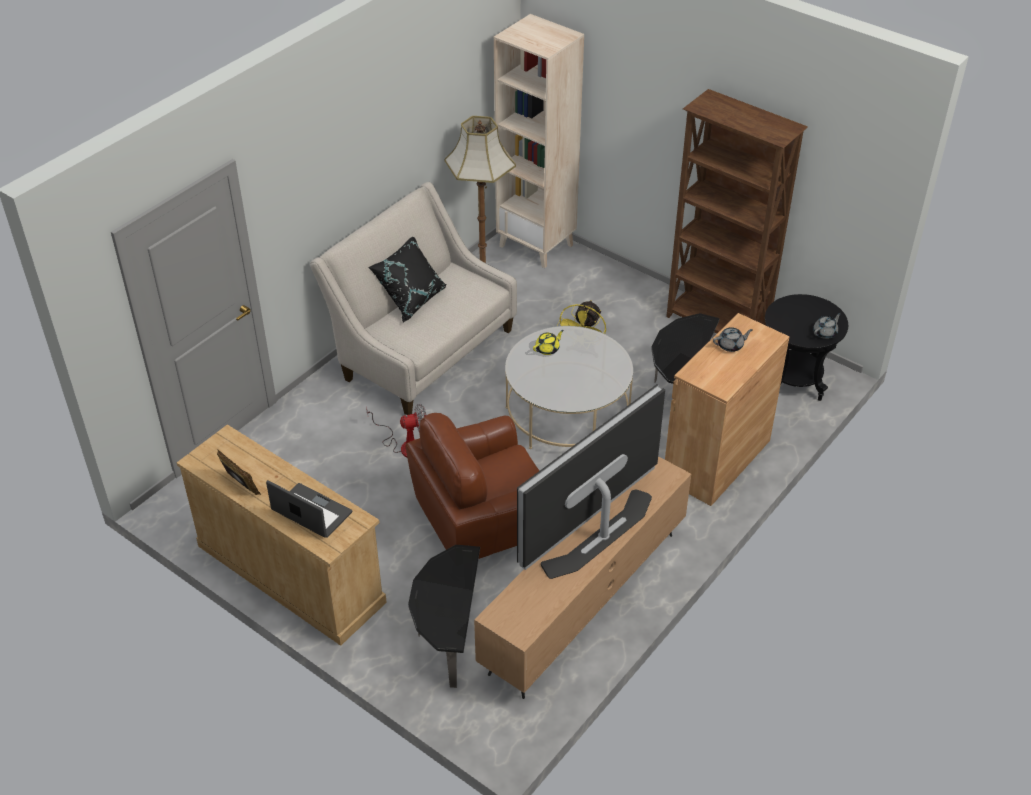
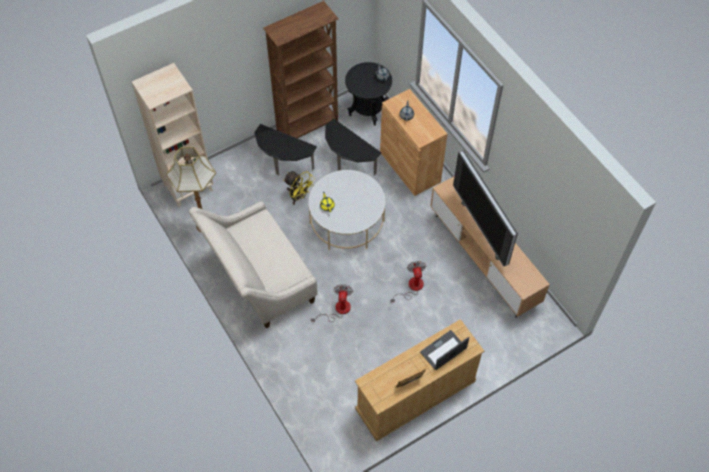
camera: 70 degrees left, 15 degrees up
black pillow [368,237,446,323] -> none
brown armchair [406,413,539,559] -> fan [391,261,426,302]
side table [408,545,480,688] -> side table moved to [254,124,317,175]

